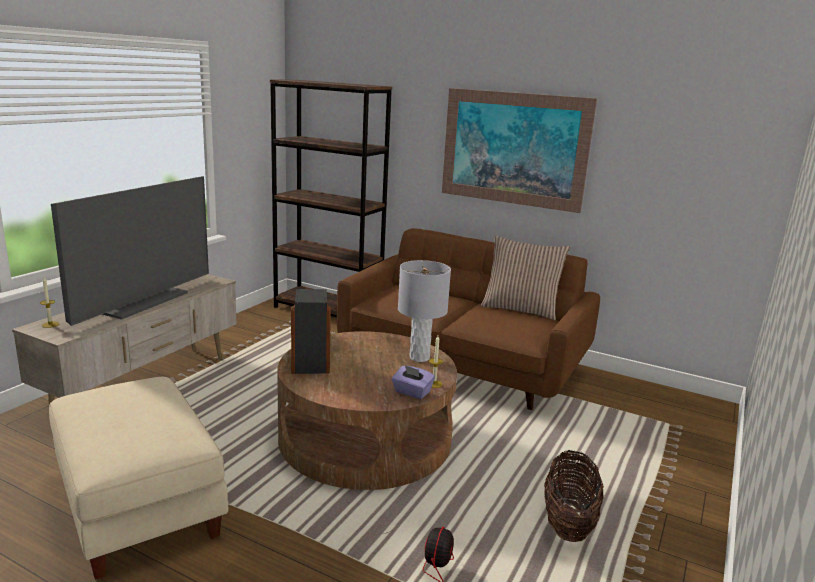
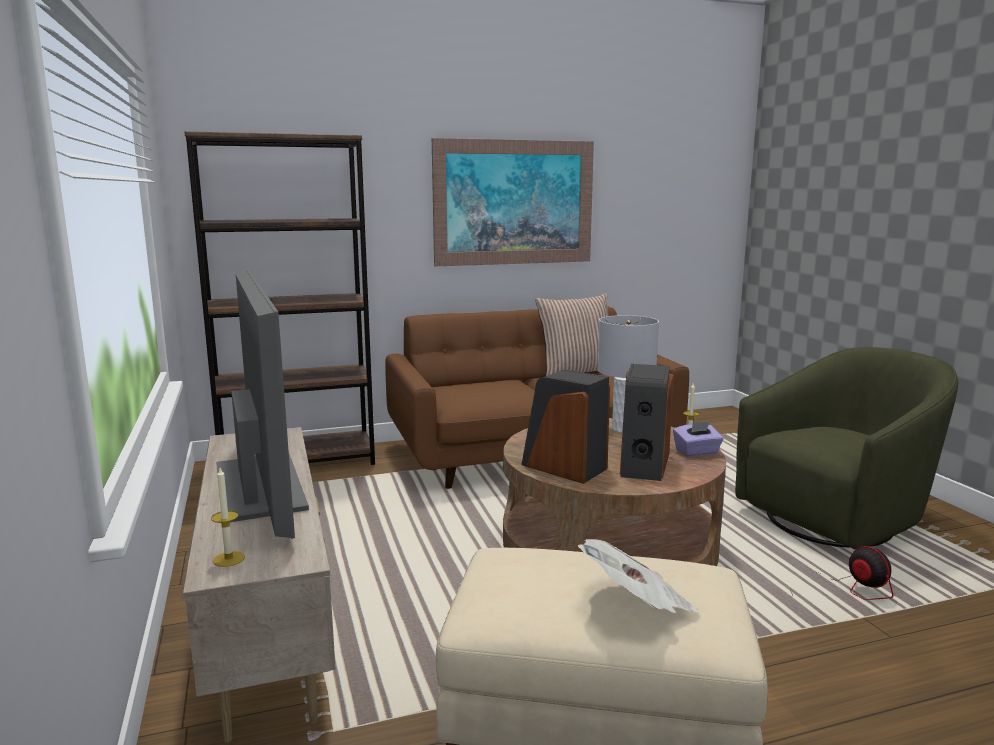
camera: 45 degrees left, 5 degrees down
basket [544,450,604,542] -> green armchair [735,347,958,549]
none -> newspaper [577,539,699,613]
none -> speaker [620,364,674,481]

